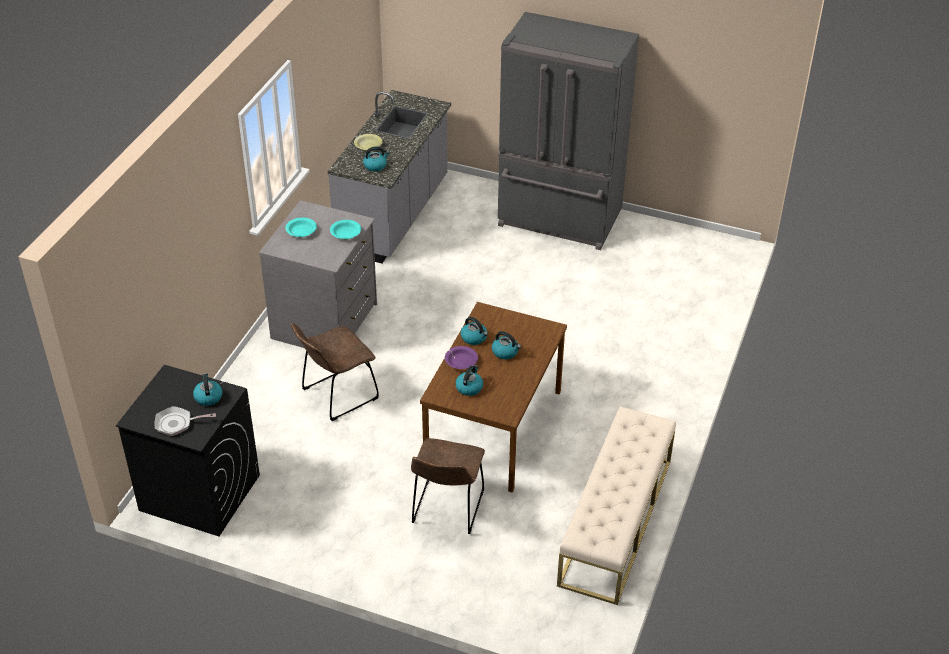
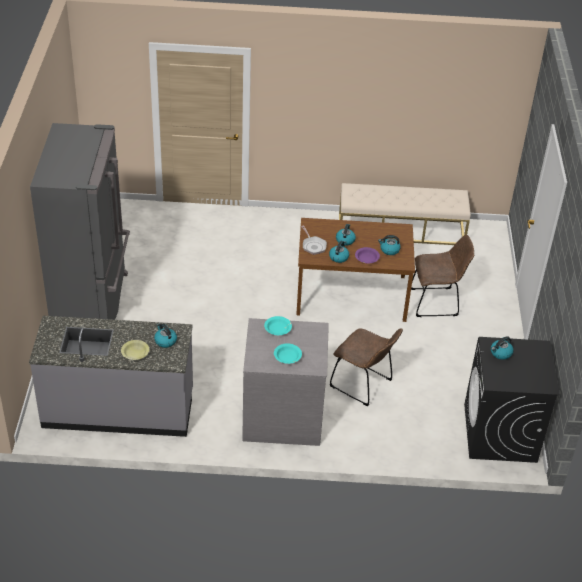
camera: 110 degrees left, 0 degrees up
frying pan [154,406,216,436] -> frying pan moved to [301,226,327,255]

